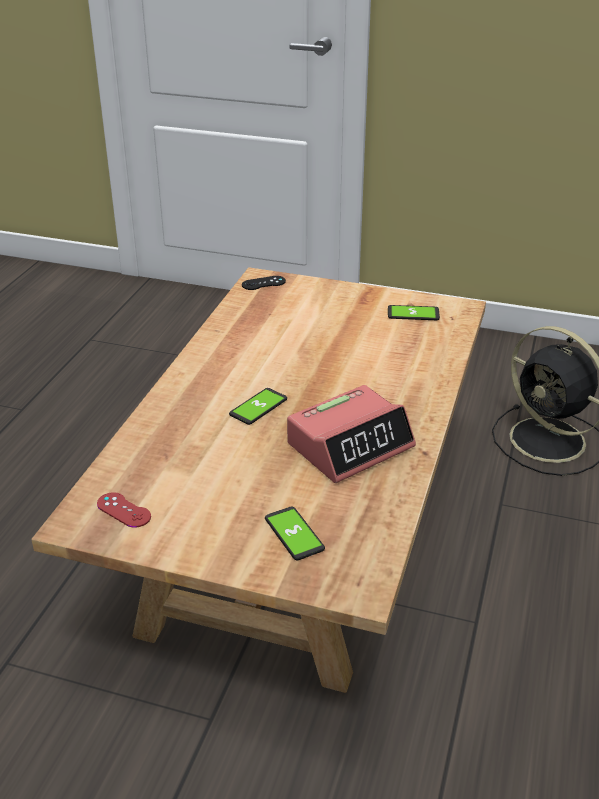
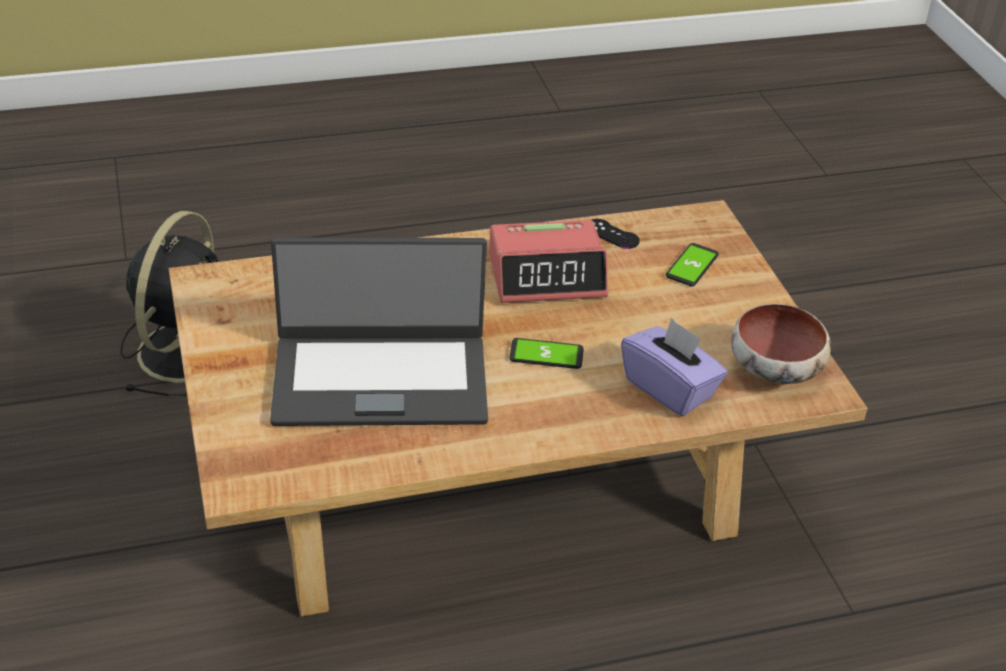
camera: 125 degrees left, 5 degrees up
red game controller [97,492,151,528] -> bowl [731,303,831,384]
black game controller [242,276,286,290] -> black game controller moved to [592,219,640,249]
alarm clock [287,385,416,483] -> alarm clock turned 150 degrees clockwise [489,220,608,303]
phone [388,305,440,320] -> none
none -> laptop [270,237,488,426]
none -> purple tissue box [621,318,727,416]

